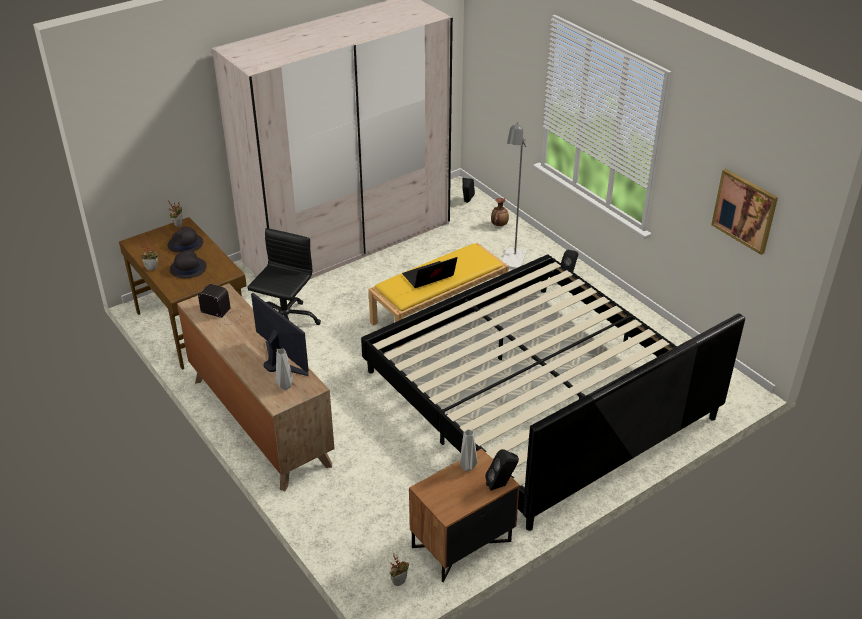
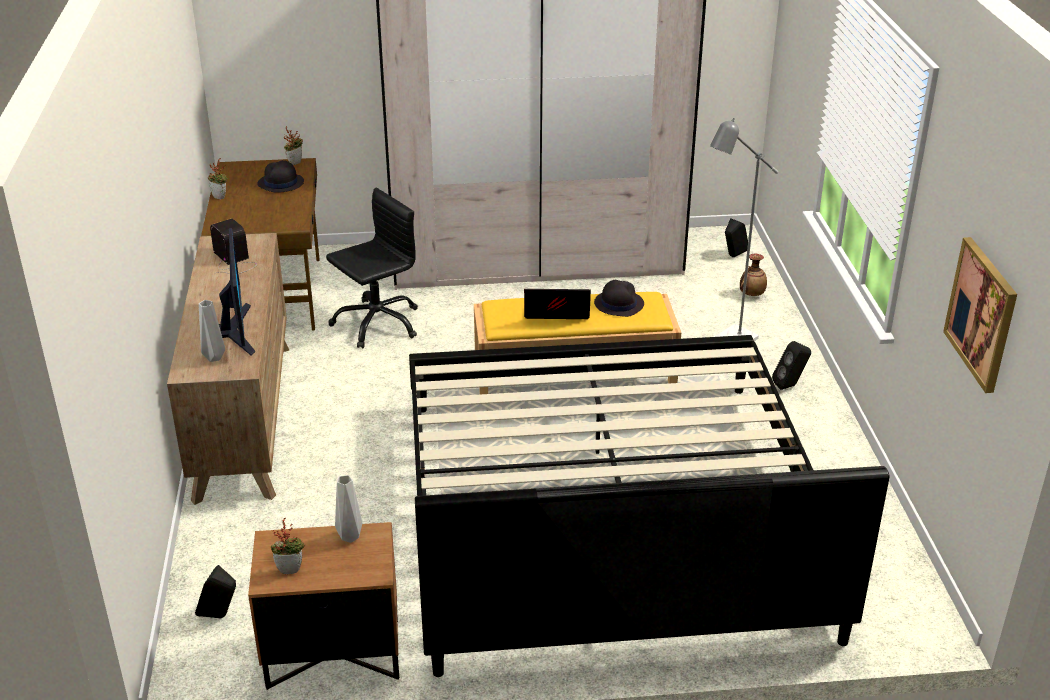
camera: 30 degrees right, 5 degrees down
black hat [170,251,207,278] -> black hat moved to [594,280,644,317]
potted plant [390,553,409,586] -> potted plant moved to [271,518,306,574]
black speaker [485,449,519,491] -> black speaker moved to [195,565,236,618]

